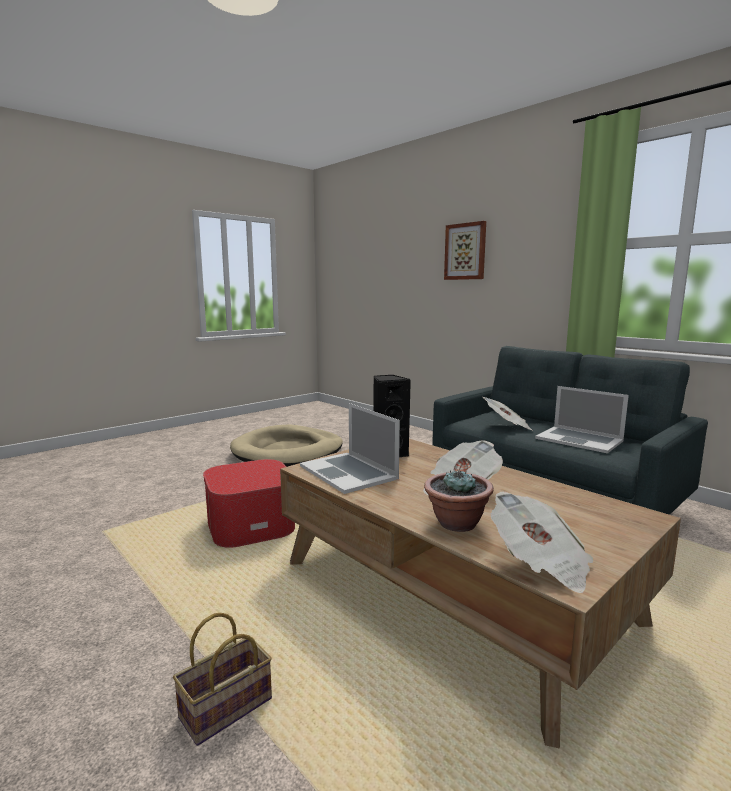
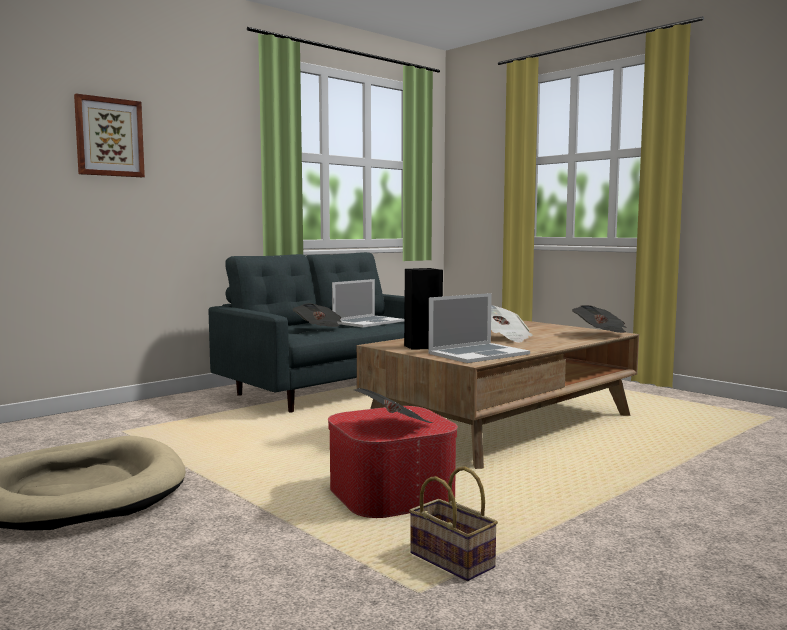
camera: 90 degrees left, 5 degrees down
basket [173,613,272,746] -> basket moved to [409,466,498,581]
potted plant [424,469,494,532] -> none
none -> newspaper [354,388,433,423]

